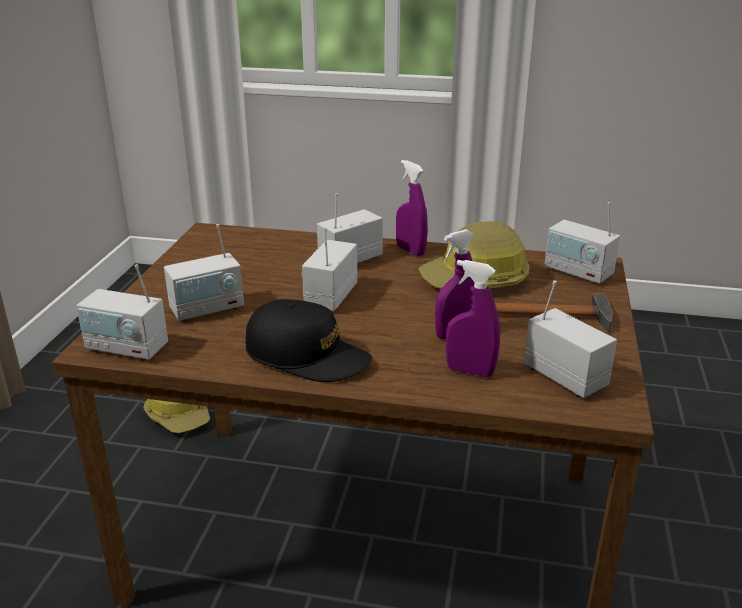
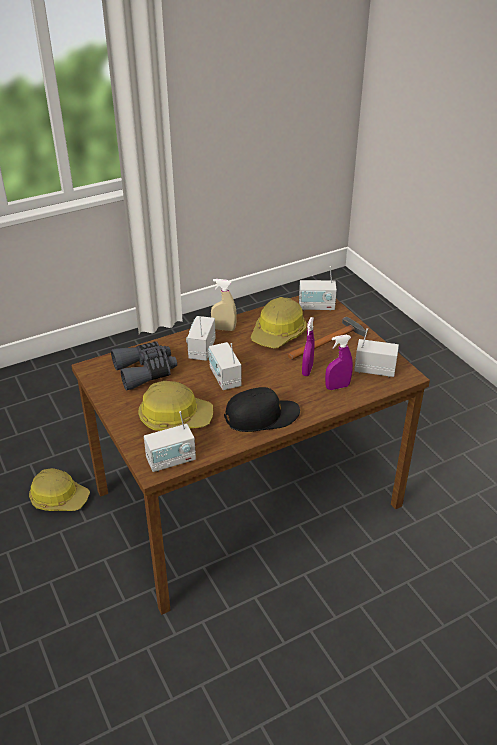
camera: 40 degrees left, 10 degrees up
radio [164,224,244,321] -> hard hat [138,381,213,431]
purple spray bottle [396,160,428,256] -> beige spray bottle [211,279,237,331]
none -> grey binoculars [111,341,177,391]

